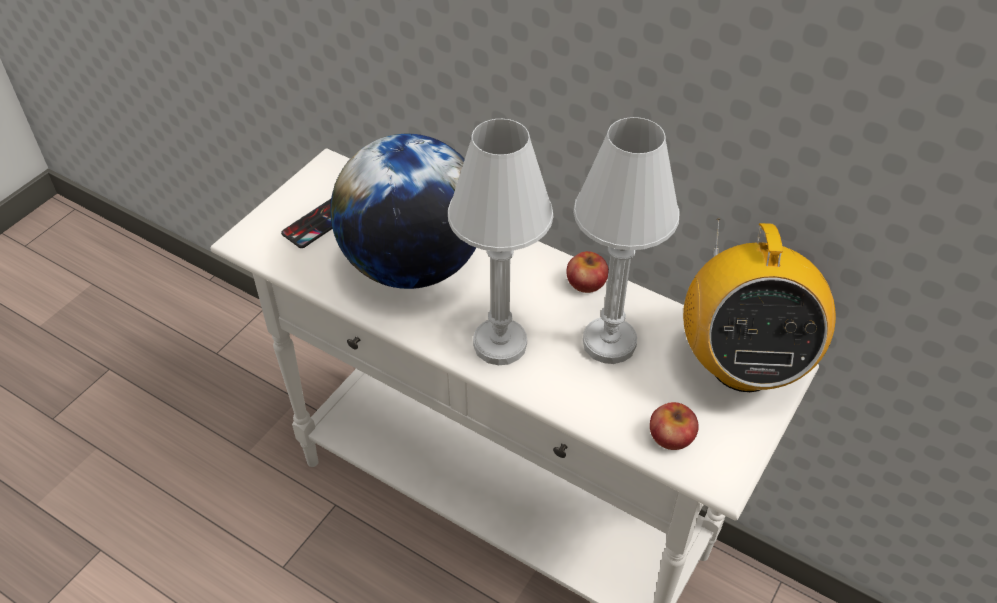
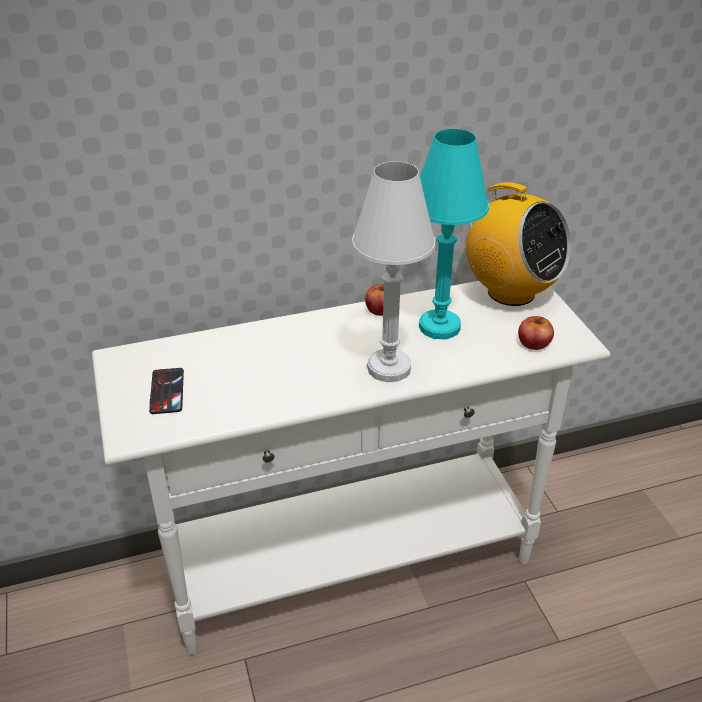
camera: 50 degrees left, 10 degrees down
globe [330,133,476,289] -> none
white table lamp [573,117,679,364] -> turquoise table lamp [419,129,489,339]

